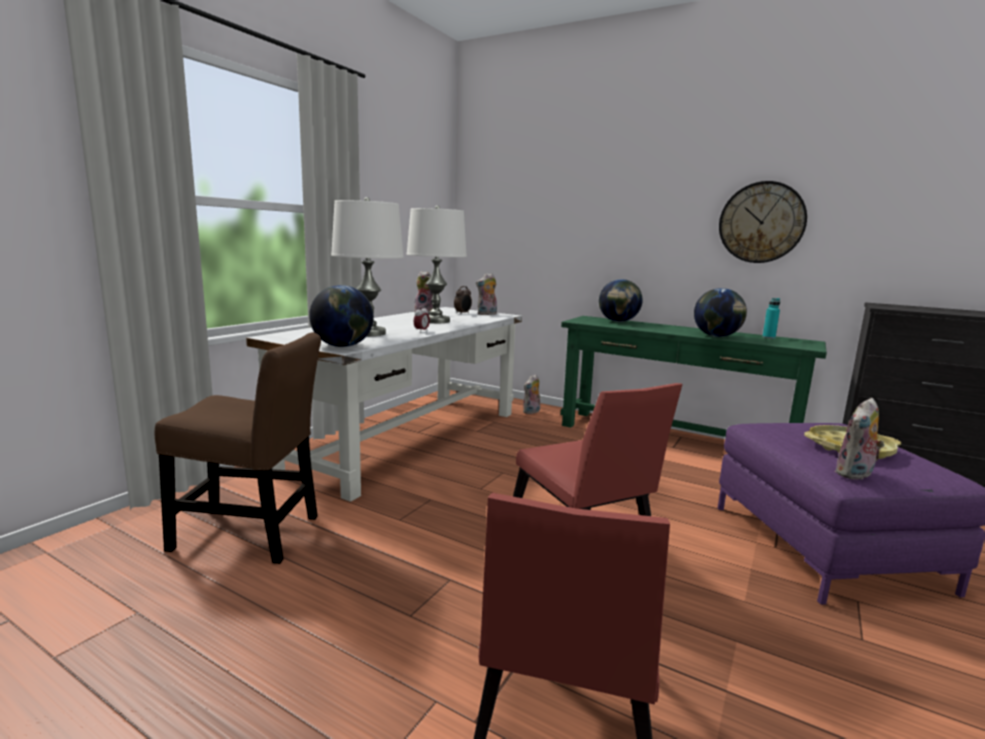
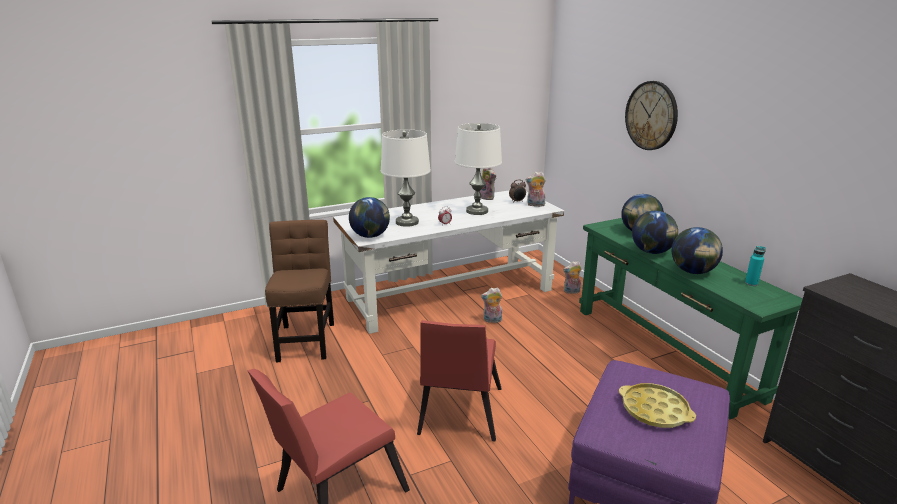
camera: 35 degrees right, 10 degrees up
brown chair [154,332,321,564] -> brown chair turned 135 degrees counterclockwise [265,220,334,362]
wall clock [719,181,807,263] -> wall clock moved to [625,81,678,150]
plush toy [835,398,884,480] -> plush toy moved to [481,287,503,323]
none -> globe [632,211,678,254]

